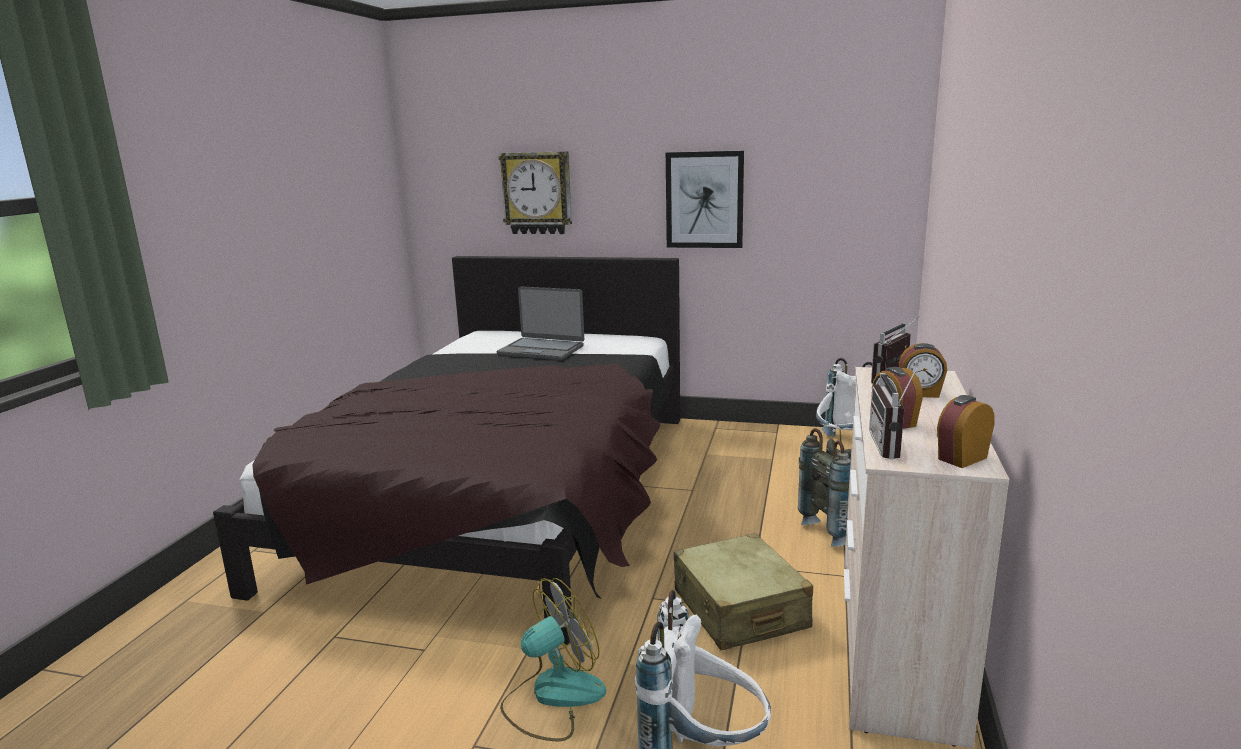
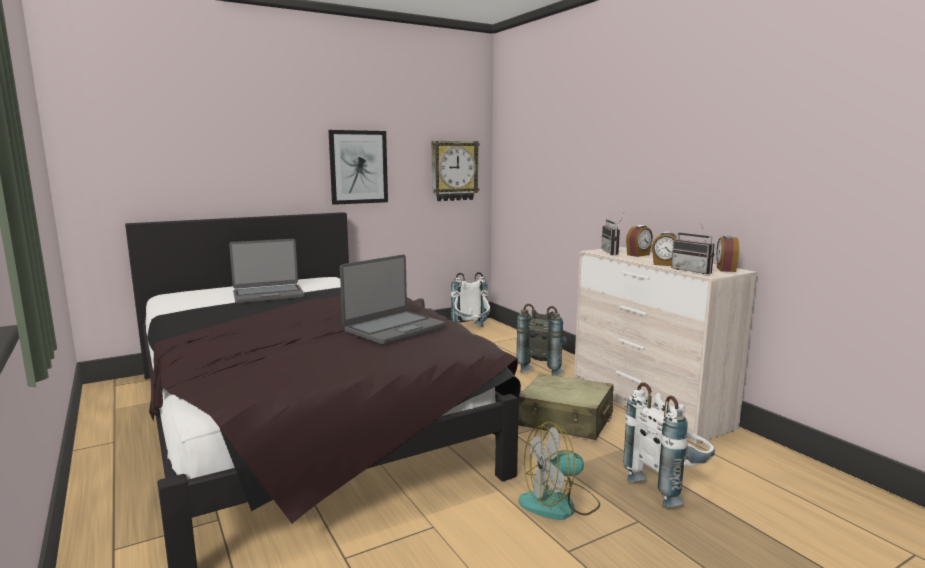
camera: 45 degrees left, 5 degrees down
wall clock [499,151,572,234] -> wall clock moved to [432,141,480,201]
fan [500,578,606,741] -> fan turned 120 degrees counterclockwise [518,422,600,520]
none -> laptop [340,255,446,345]

